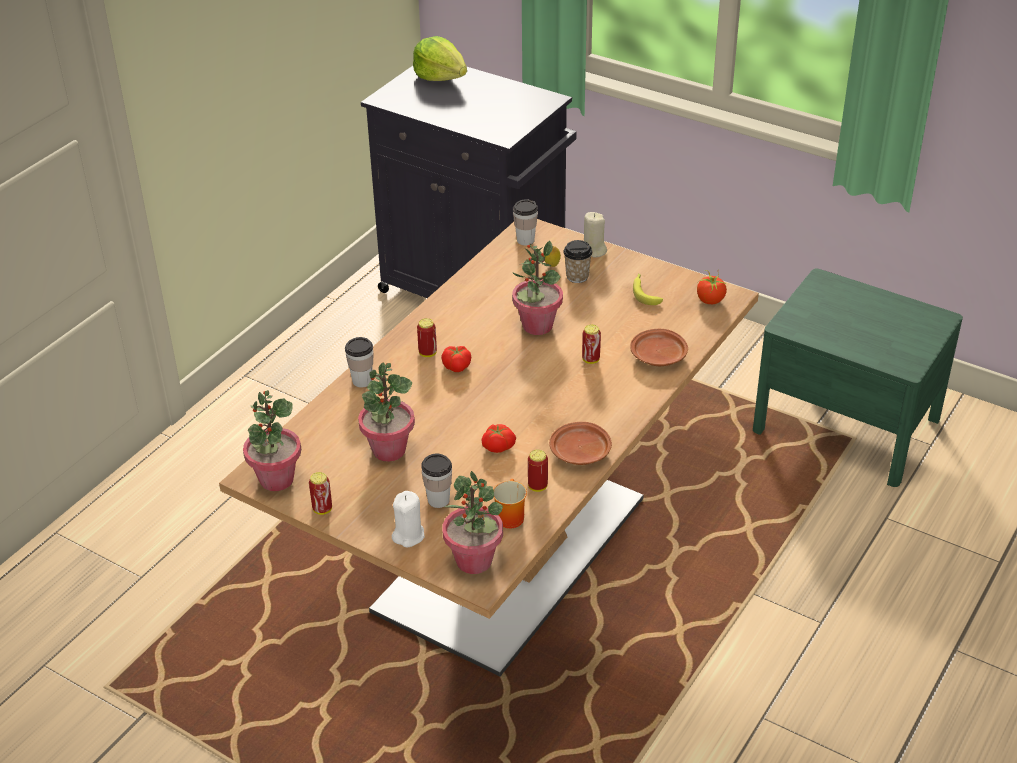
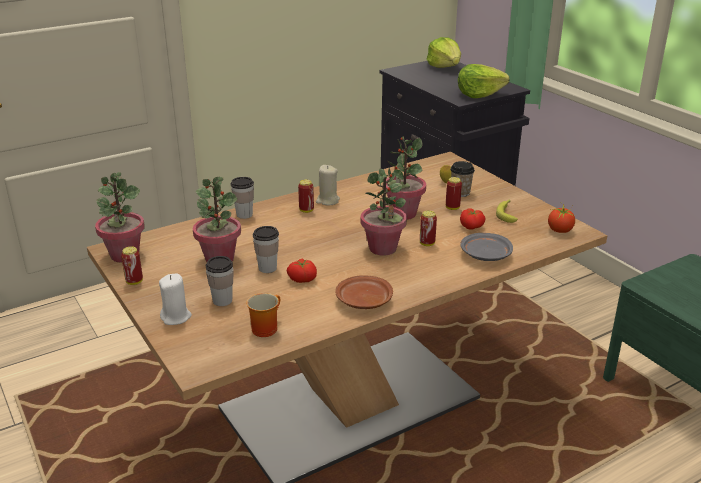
camera: 25 degrees right, 10 degrees down
tomato [441,346,471,372] -> tomato moved to [460,209,485,230]
potted plant [443,471,503,574] -> potted plant moved to [360,168,407,256]
cup [513,199,538,246] -> cup moved to [253,226,279,273]
can [528,449,548,492] -> can moved to [446,177,462,210]
beige candle [584,212,607,258] -> beige candle moved to [316,165,340,205]
brown plate [630,329,688,366] -> grey plate [460,233,513,261]
none -> lettuce [458,64,509,98]

